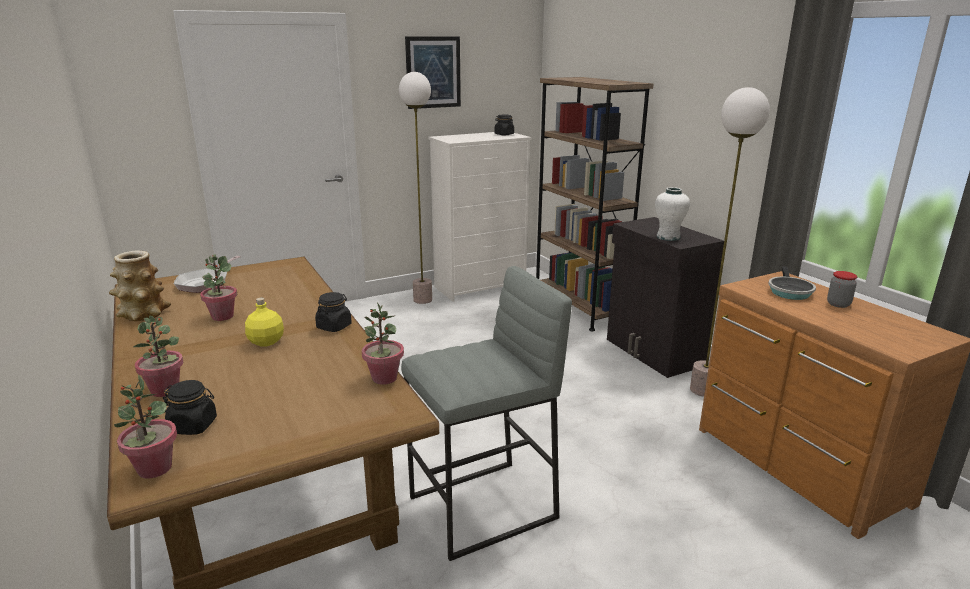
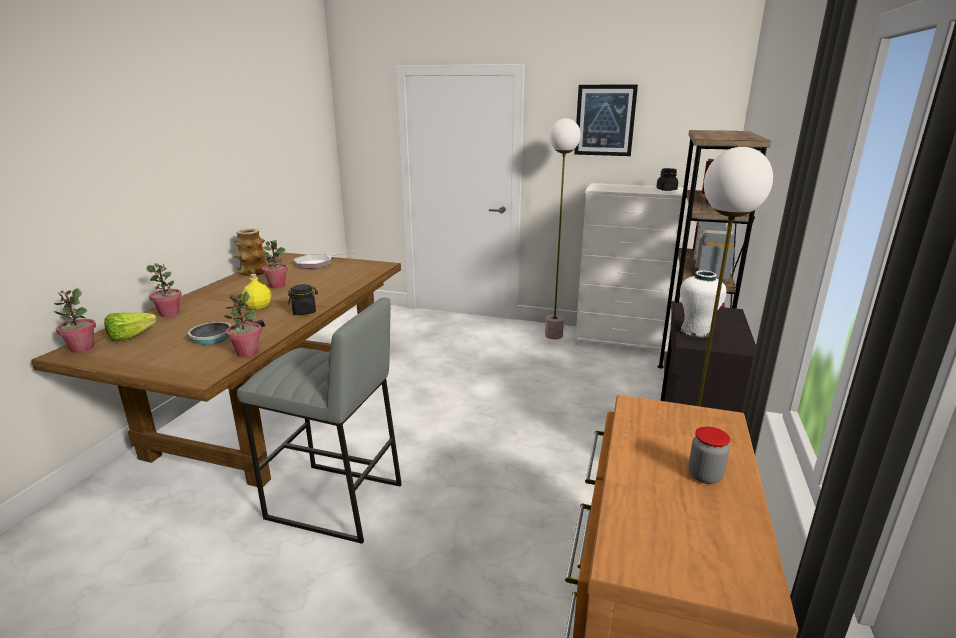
camera: 45 degrees right, 0 degrees up
black jar [163,380,217,435] -> lettuce [104,312,157,342]
frying pan [768,266,816,300] -> frying pan moved to [188,320,265,345]

